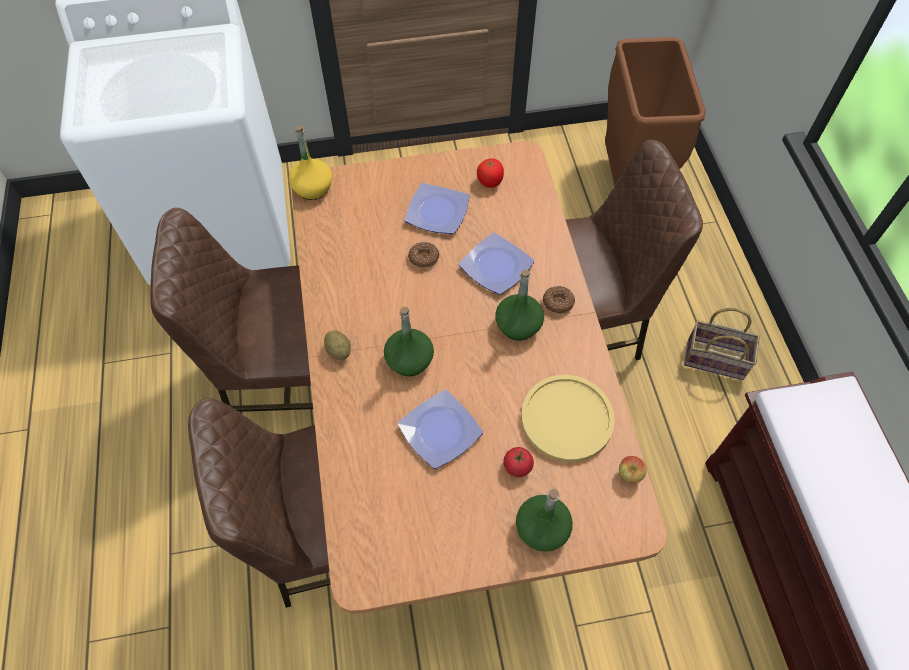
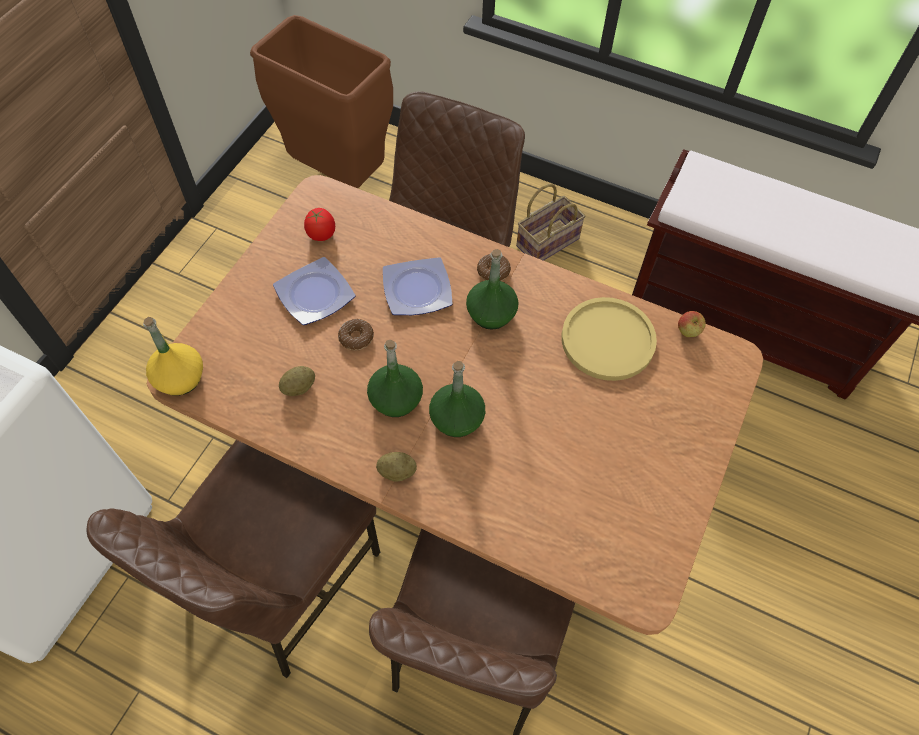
camera: 55 degrees left, 0 degrees up
plate [398,390,483,469] -> none
tomato [503,447,534,477] -> none
green bottle [516,489,573,552] -> green bottle moved to [367,340,423,417]
none -> potato [279,366,315,396]

